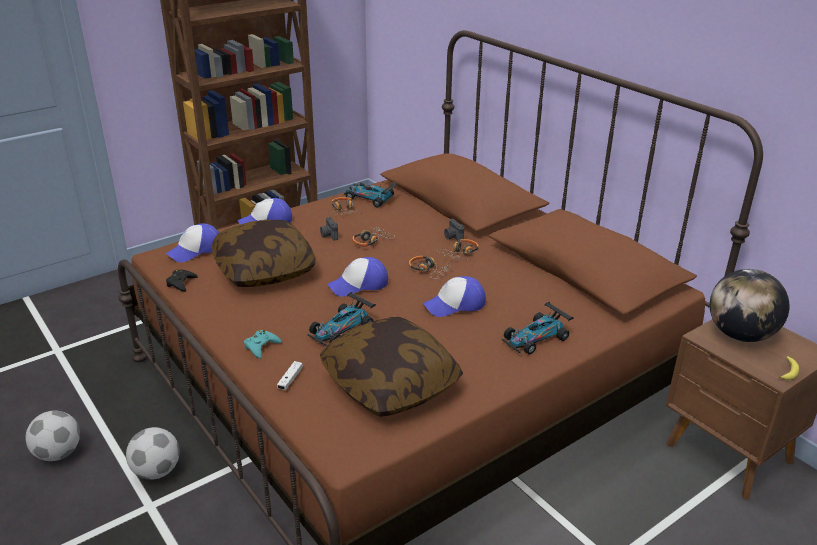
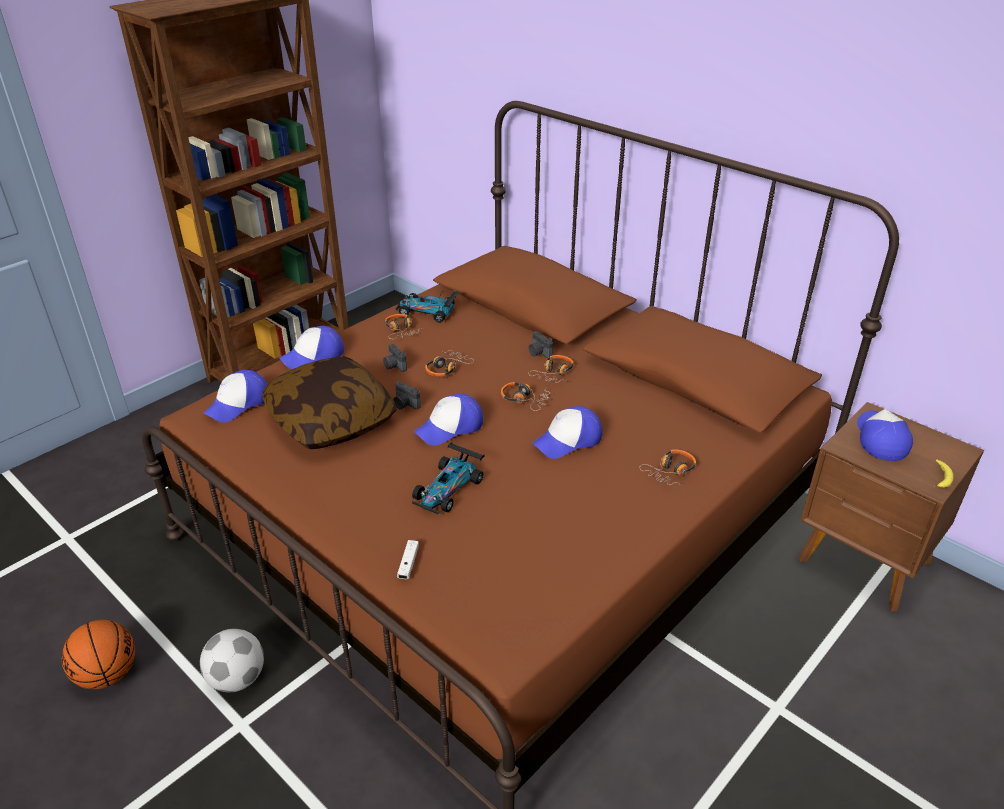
camera: 10 degrees left, 5 degrees up
football [25,411,80,461] -> basketball [61,620,135,689]
black game controller [166,269,198,292] -> none
turquoise game controller [244,330,282,359] -> none
pillow [320,317,463,417] -> none
toy car [502,302,574,355] -> headphones [639,449,696,486]
globe [710,269,790,342] -> cap [857,409,913,461]
none -> camera [393,381,421,410]

